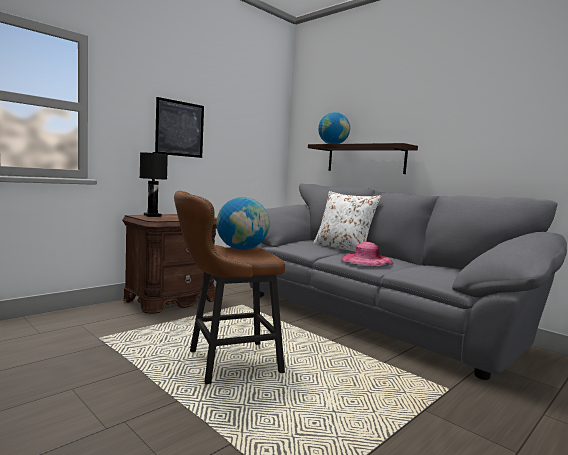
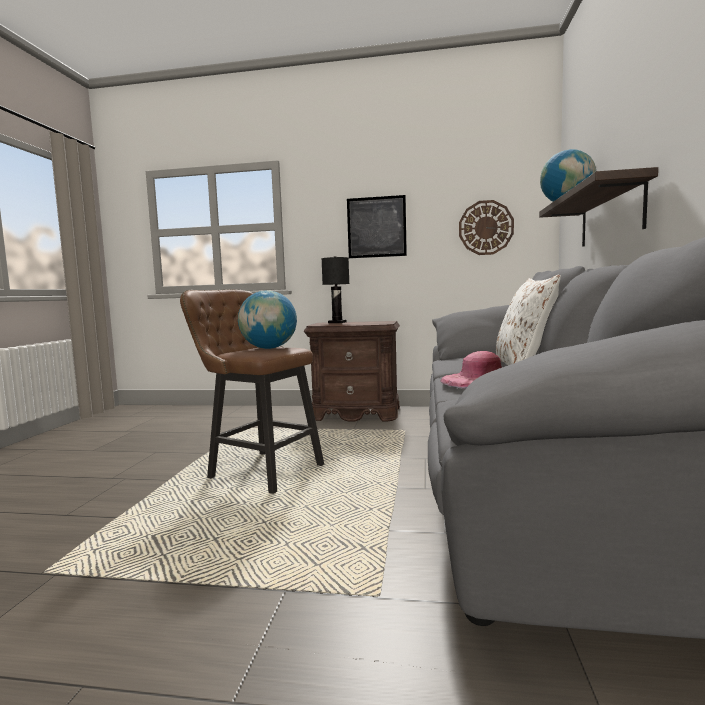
camera: 55 degrees right, 0 degrees up
none -> wall clock [459,200,514,255]

